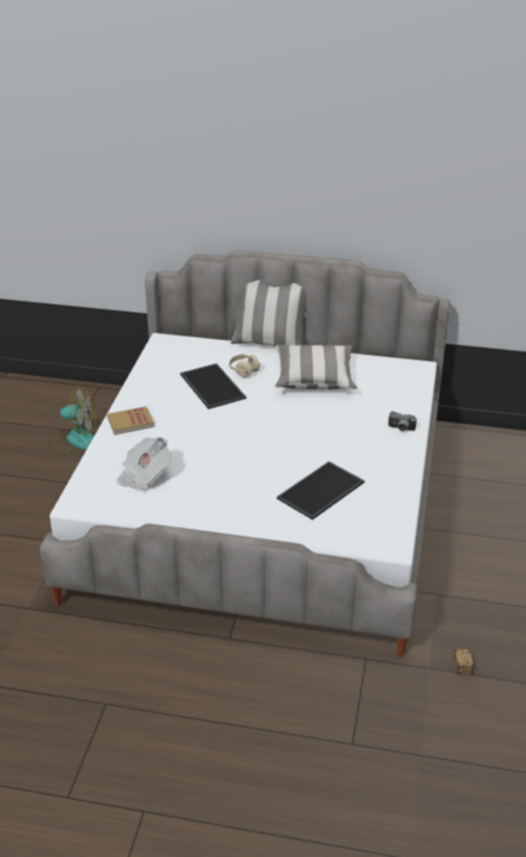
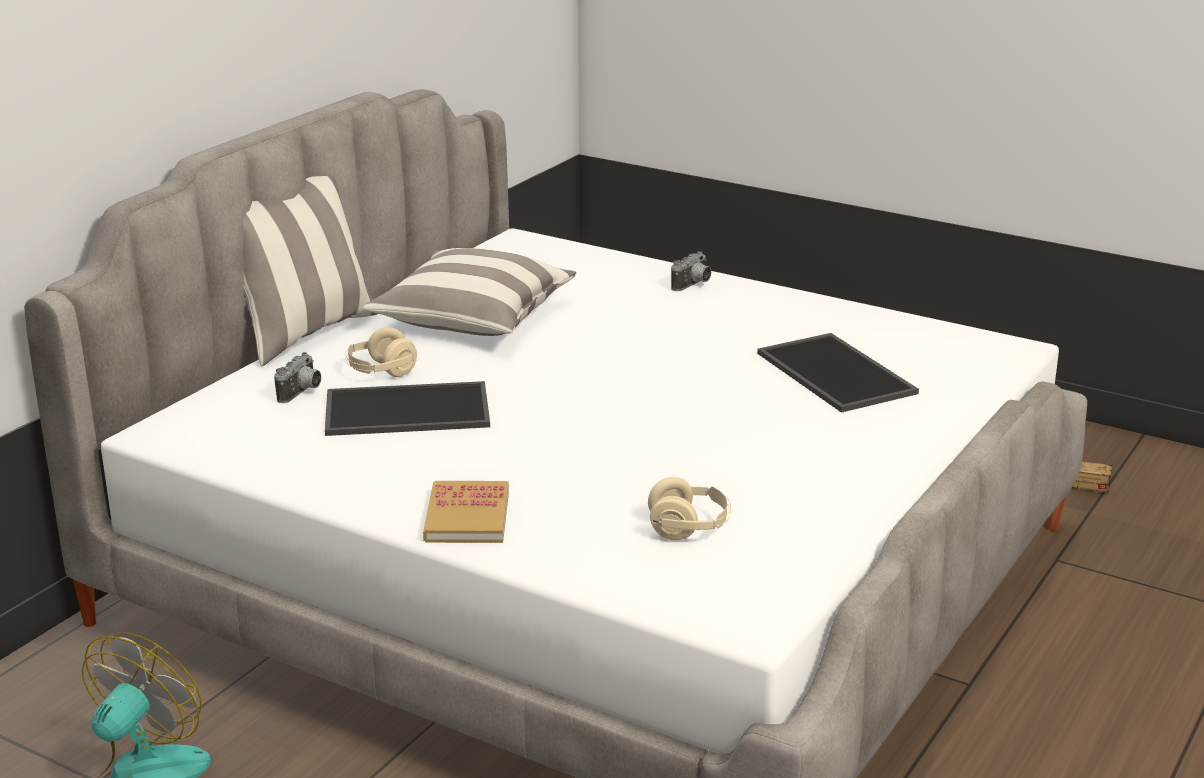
camera: 70 degrees left, 10 degrees down
newspaper [117,437,172,490] -> beige headphones [648,477,731,540]
none -> camera [274,352,321,403]

